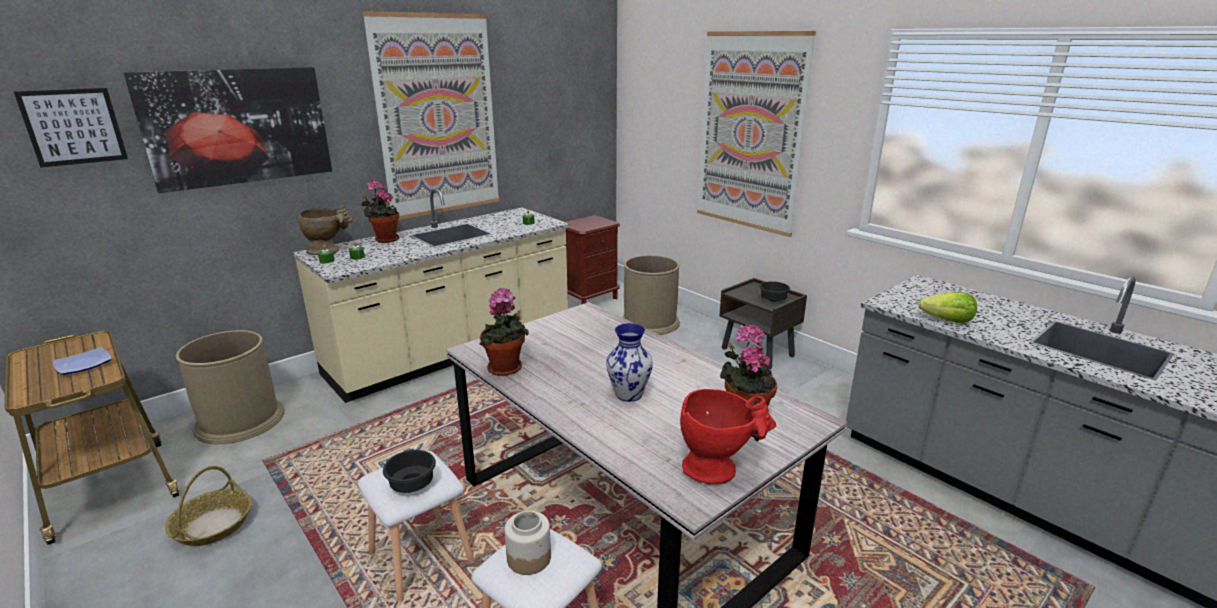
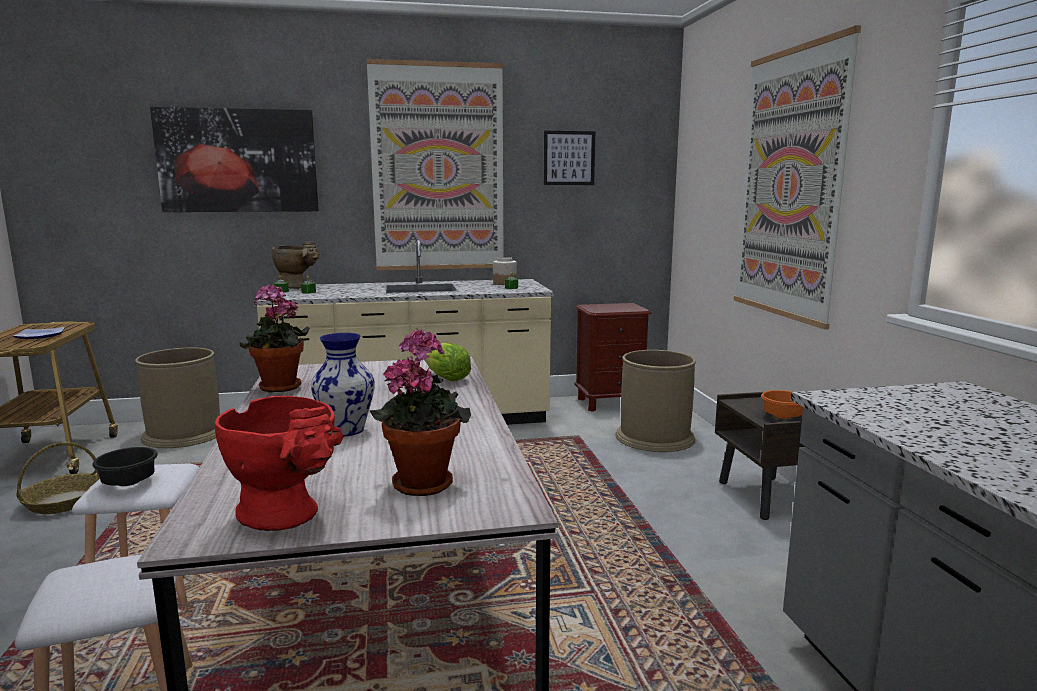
camera: 30 degrees right, 10 degrees down
picture [14,88,128,168] -> picture moved to [544,131,595,185]
potted plant [361,179,399,243] -> none
jar [504,511,551,575] -> jar moved to [493,257,517,285]
black bowl [759,281,790,302] -> orange bowl [761,390,803,419]
lettuce [919,292,977,323] -> lettuce moved to [424,342,471,381]

